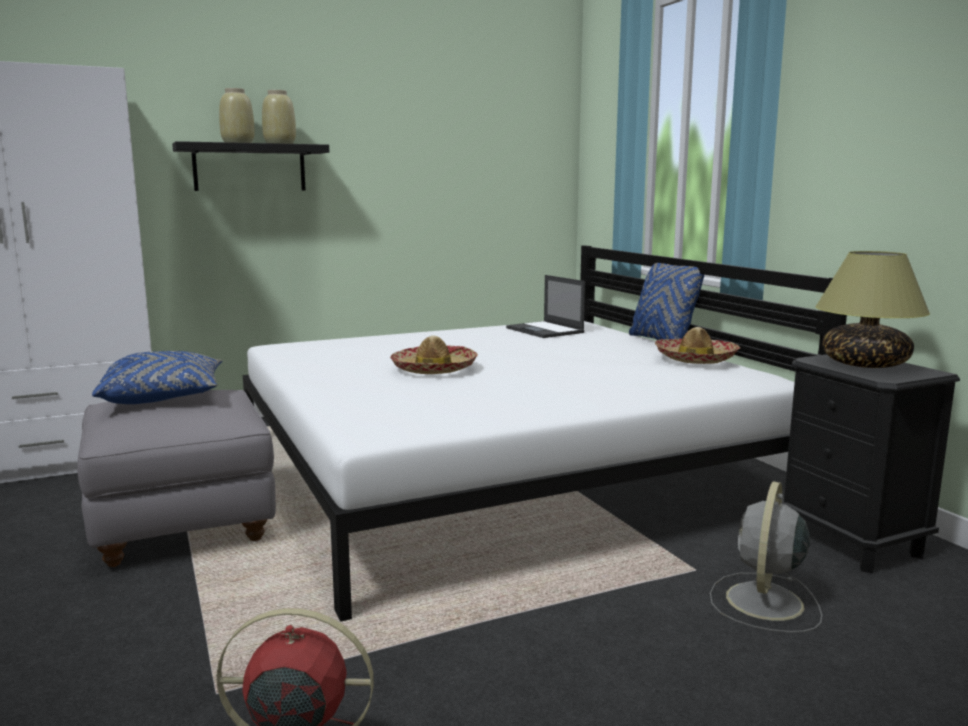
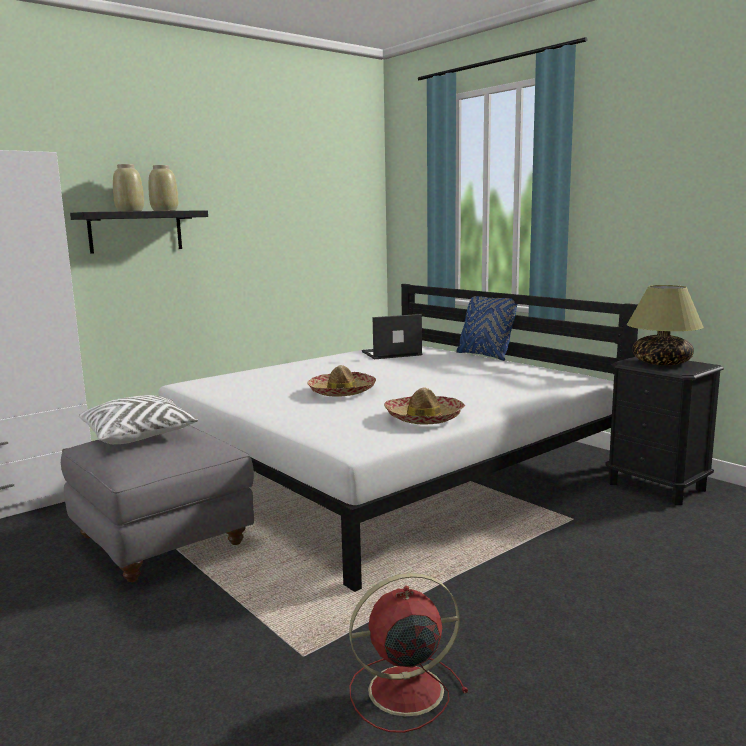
camera: 15 degrees left, 0 degrees up
blue pillow [92,351,222,404] -> white pillow [79,395,198,444]
laptop [506,275,585,338] -> laptop turned 120 degrees clockwise [362,314,422,359]
hat [655,327,741,364] -> hat moved to [384,388,465,425]
grey fan [710,482,822,633] -> none

